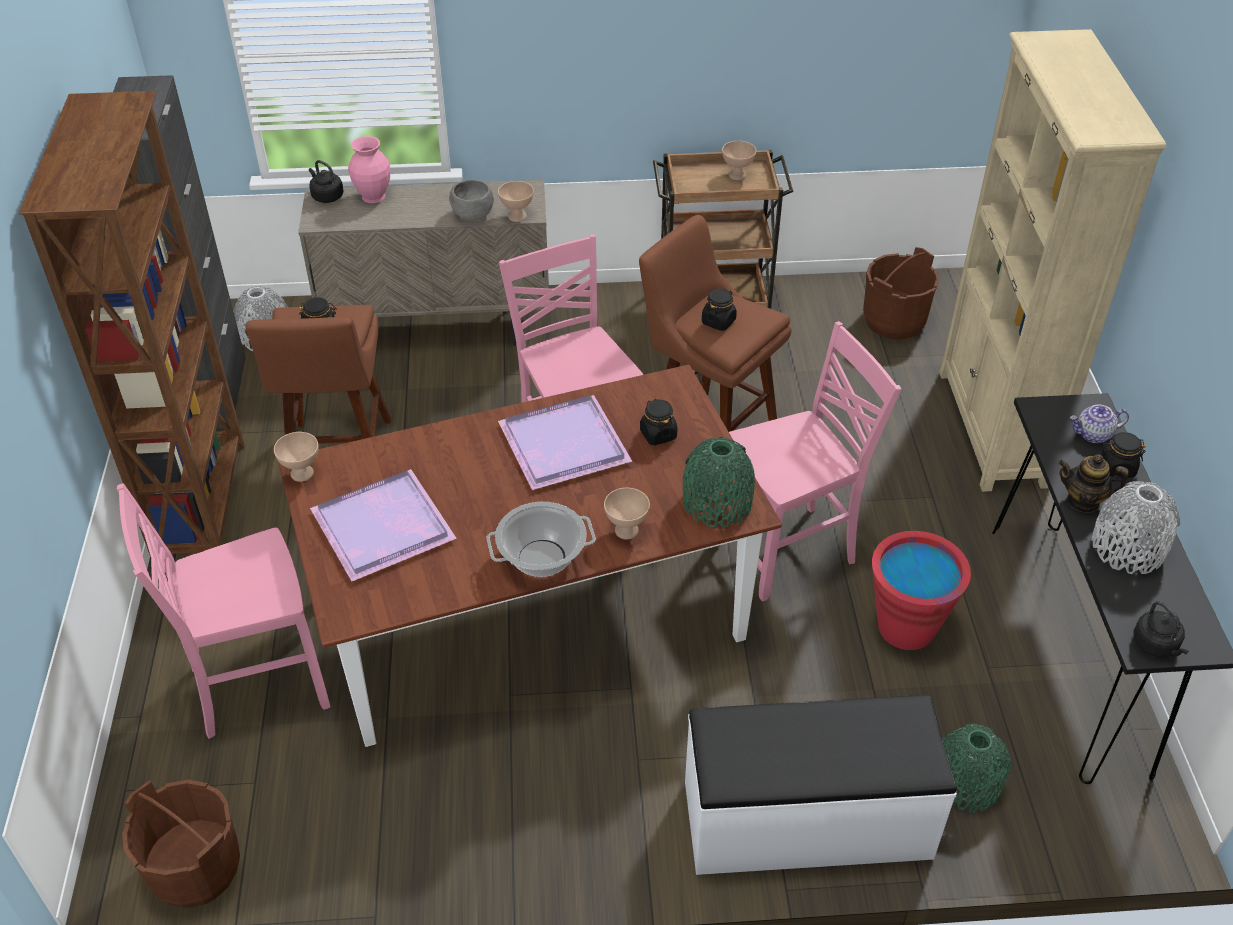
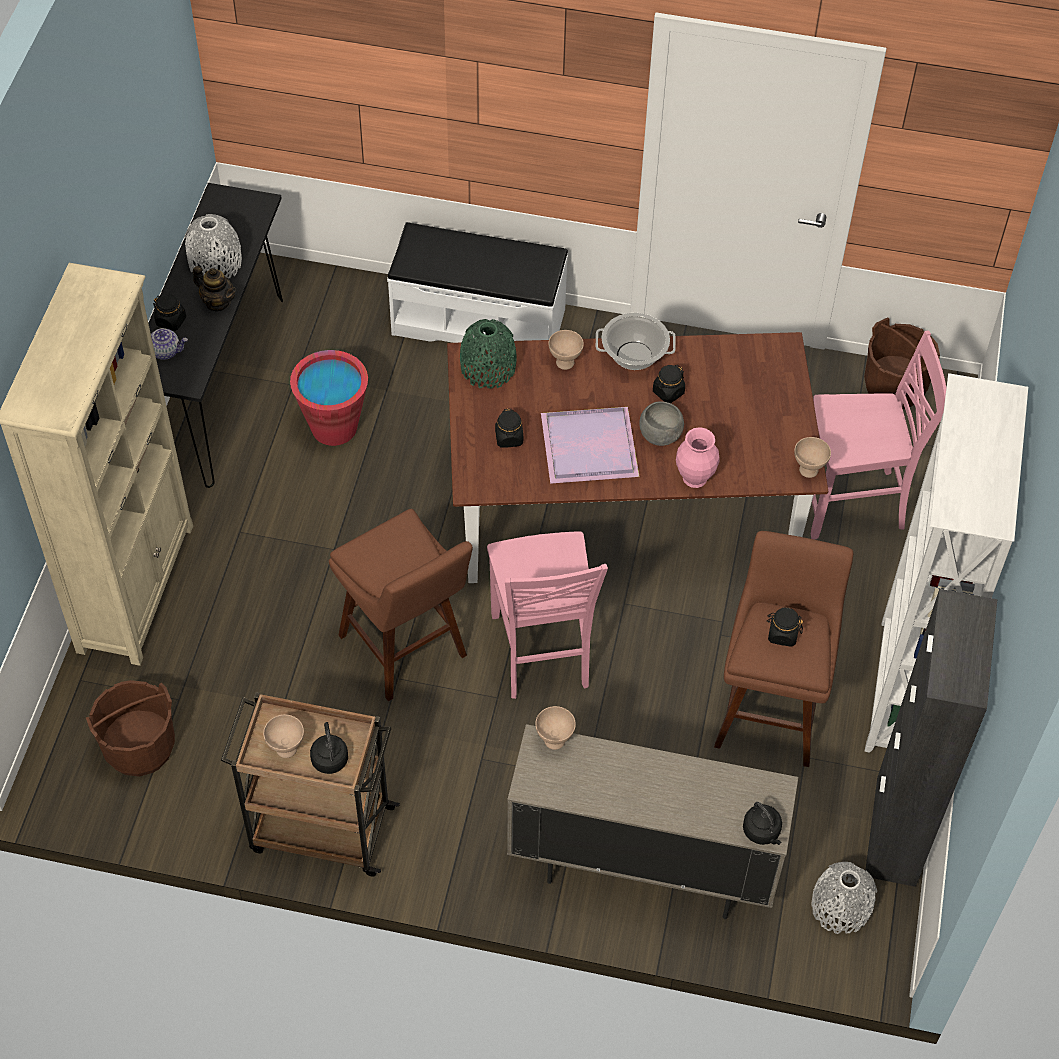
camera: 165 degrees left, 10 degrees up
brown bookcase [19,91,245,557] -> white bookcase [865,373,1028,753]
purple tray [310,469,457,581] -> none
pink vase [348,136,390,203] -> pink vase moved to [676,427,720,488]
grey bowl [449,180,494,220] -> grey bowl moved to [639,401,684,446]
black jar [702,289,737,331] -> black jar moved to [653,365,685,403]
pink chair [729,321,901,602] -> none
green vase [942,723,1011,813] -> none
black kettle [1133,601,1189,658] -> black kettle moved to [310,722,348,774]

